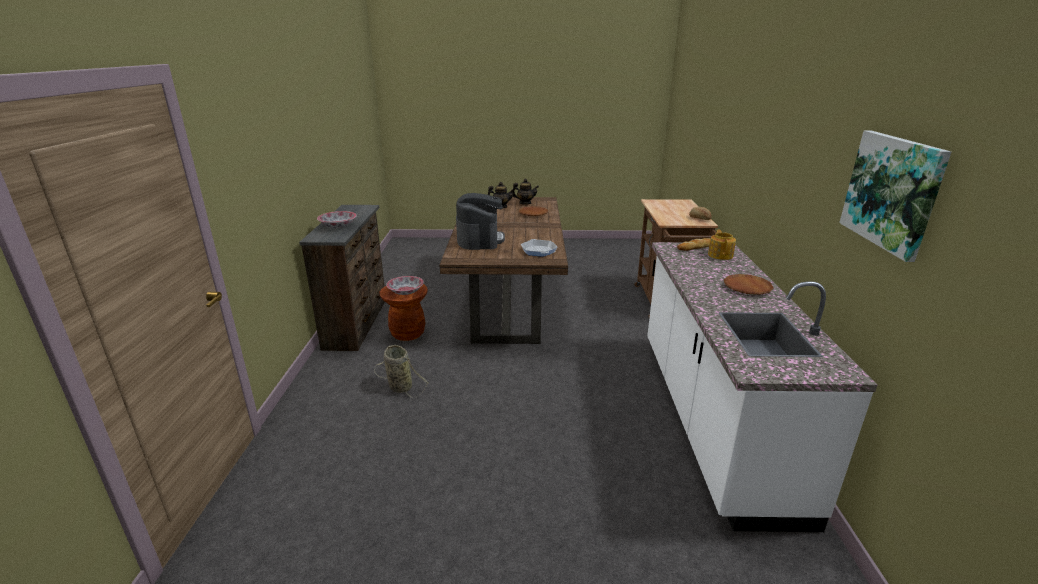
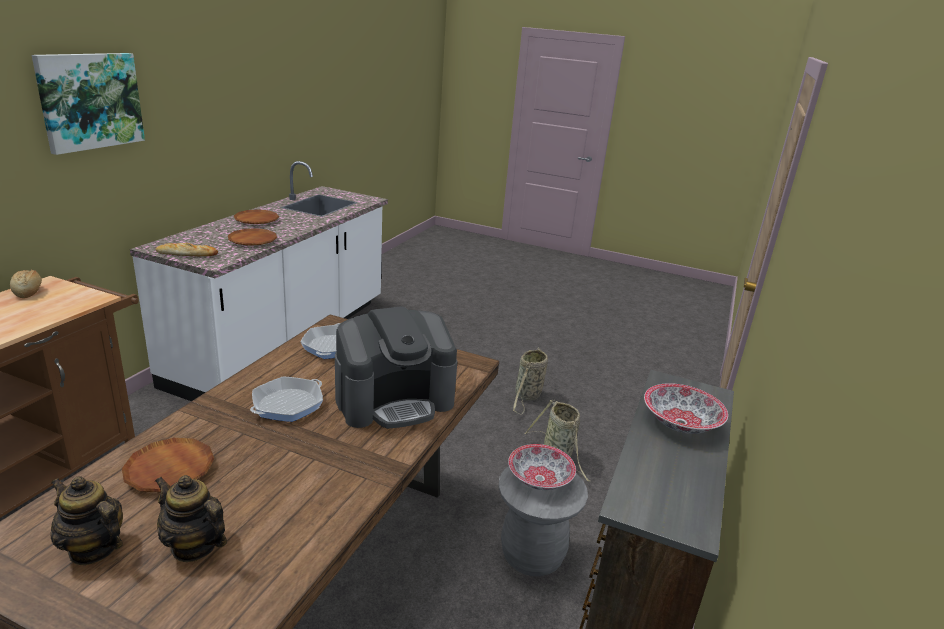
camera: 160 degrees left, 0 degrees up
brown stool [379,284,428,341] -> grey stool [498,466,588,576]
coffee machine [456,193,505,250] -> coffee machine turned 135 degrees counterclockwise [335,307,457,429]
teapot [708,230,736,260] -> none
picture [839,131,951,262] -> picture moved to [32,53,145,155]
none -> brown plate [228,228,277,246]
none -> frying pan [250,376,323,422]
none -> basket [513,347,548,414]

